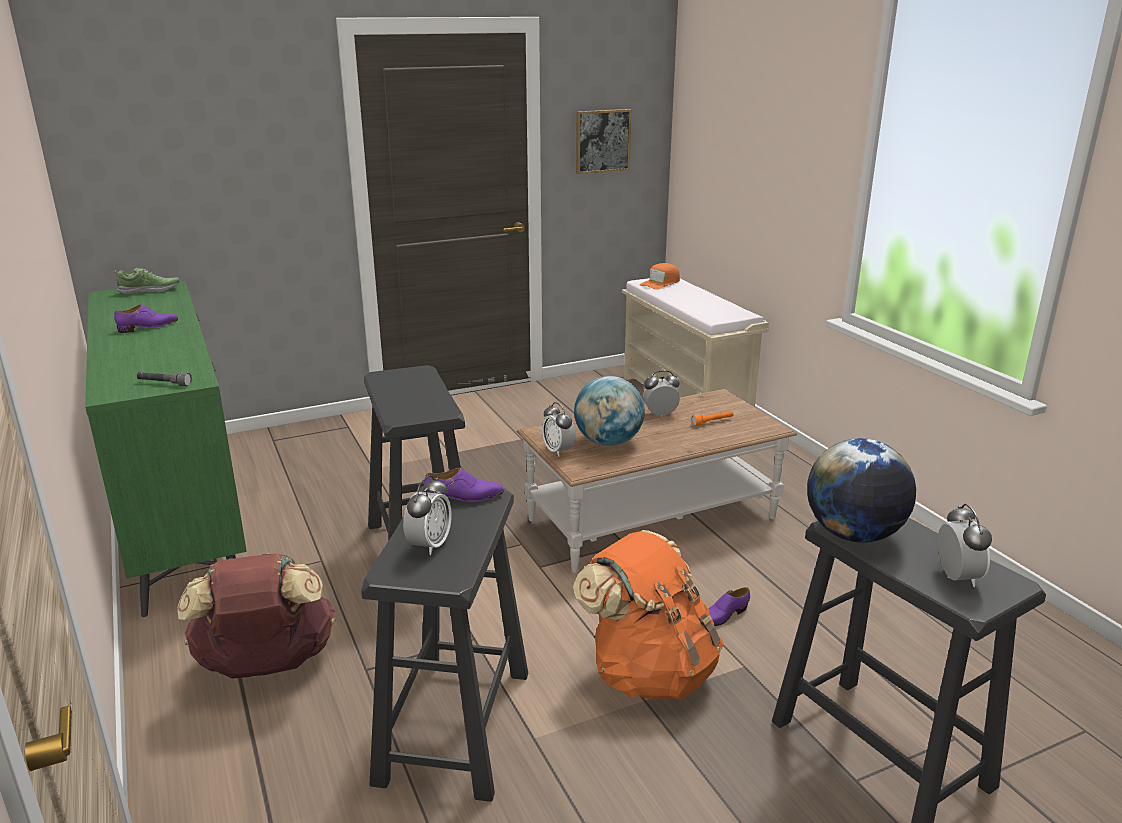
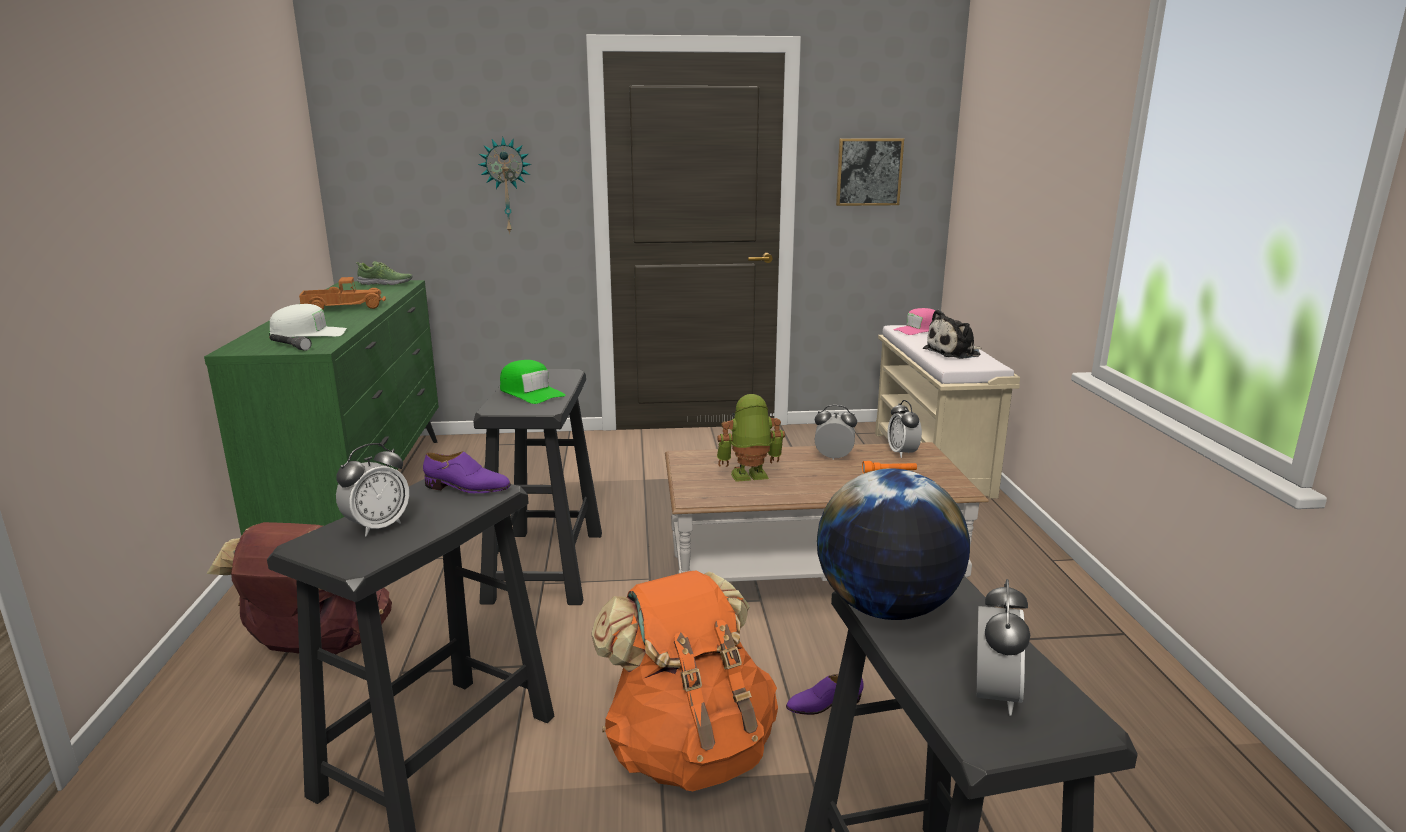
camera: 20 degrees right, 5 degrees down
purple shoe [114,304,178,333] -> toy truck [299,277,386,309]
alarm clock [542,402,575,457] -> alarm clock moved to [888,400,922,458]
globe [574,376,645,446] -> toy robot [717,394,785,482]
orange cap [640,263,680,290] -> pink cap [894,308,935,335]
none -> white cap [269,304,347,337]
none -> wall clock [478,137,531,234]
none -> green cap [500,360,565,404]
none -> plush toy [923,310,982,359]

